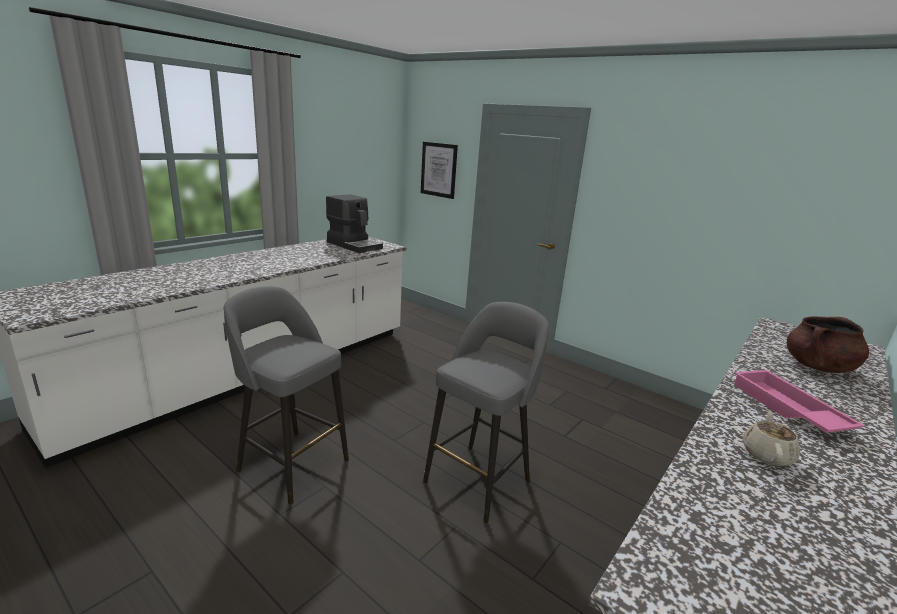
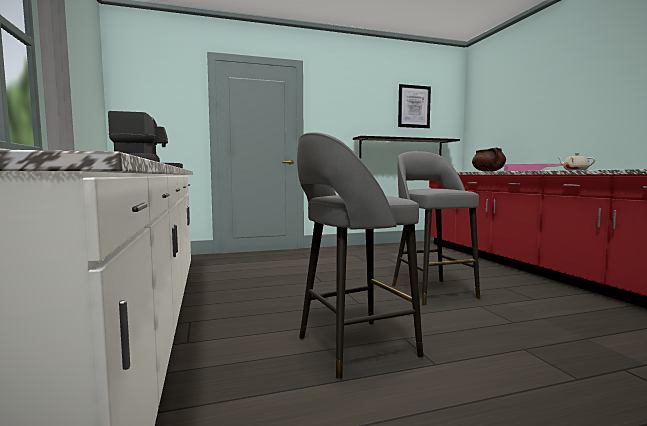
camera: 55 degrees left, 15 degrees down
picture [421,142,458,199] -> picture moved to [398,84,431,128]
none -> shelf [353,136,460,158]

